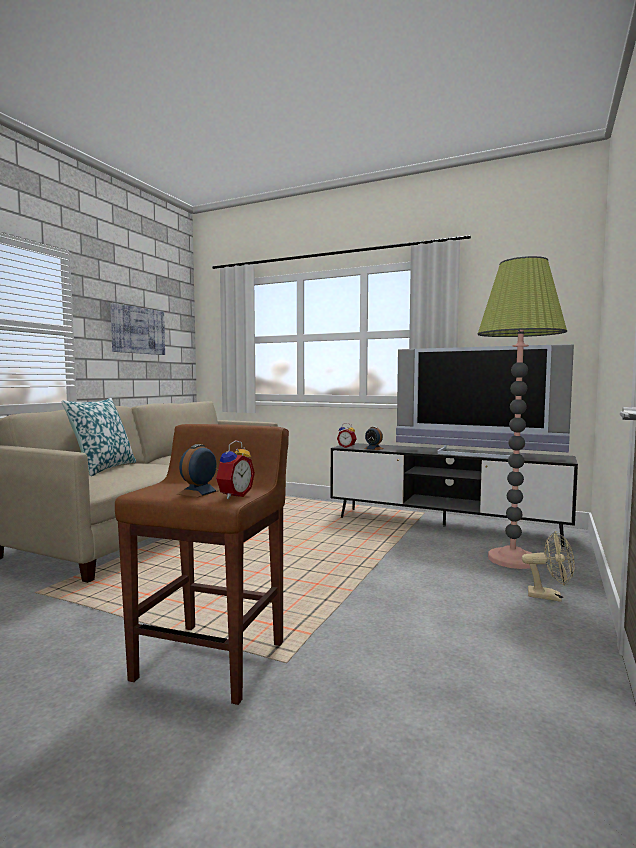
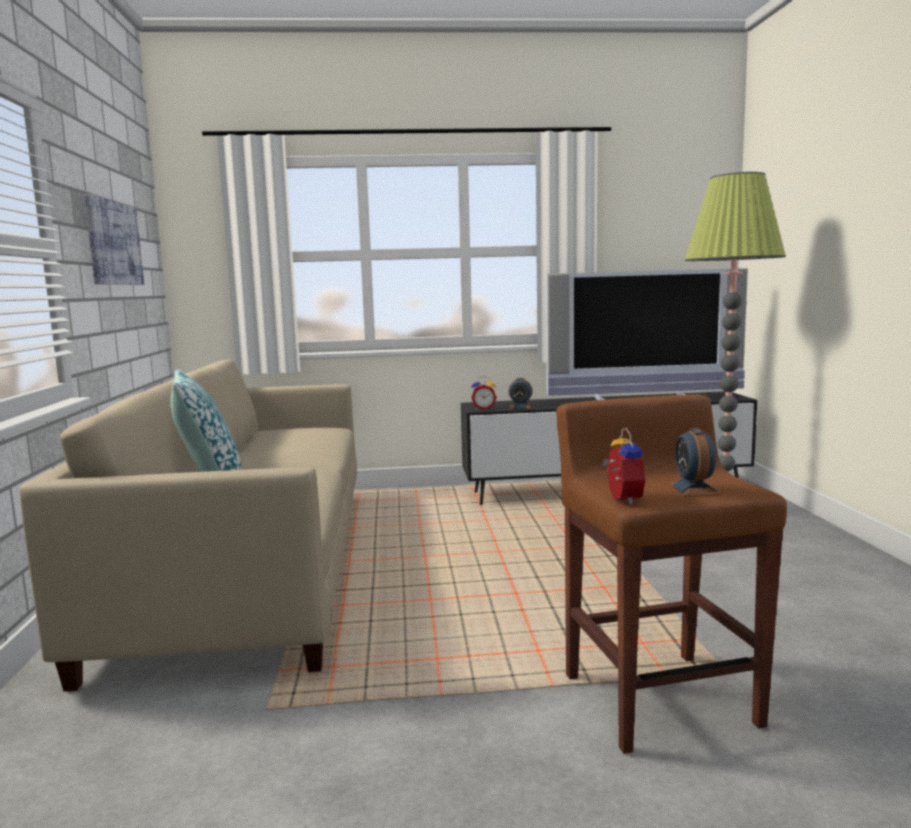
camera: 30 degrees left, 5 degrees up
alarm clock [216,440,255,499] -> alarm clock moved to [602,428,645,505]
beige fan [522,531,575,602] -> none

